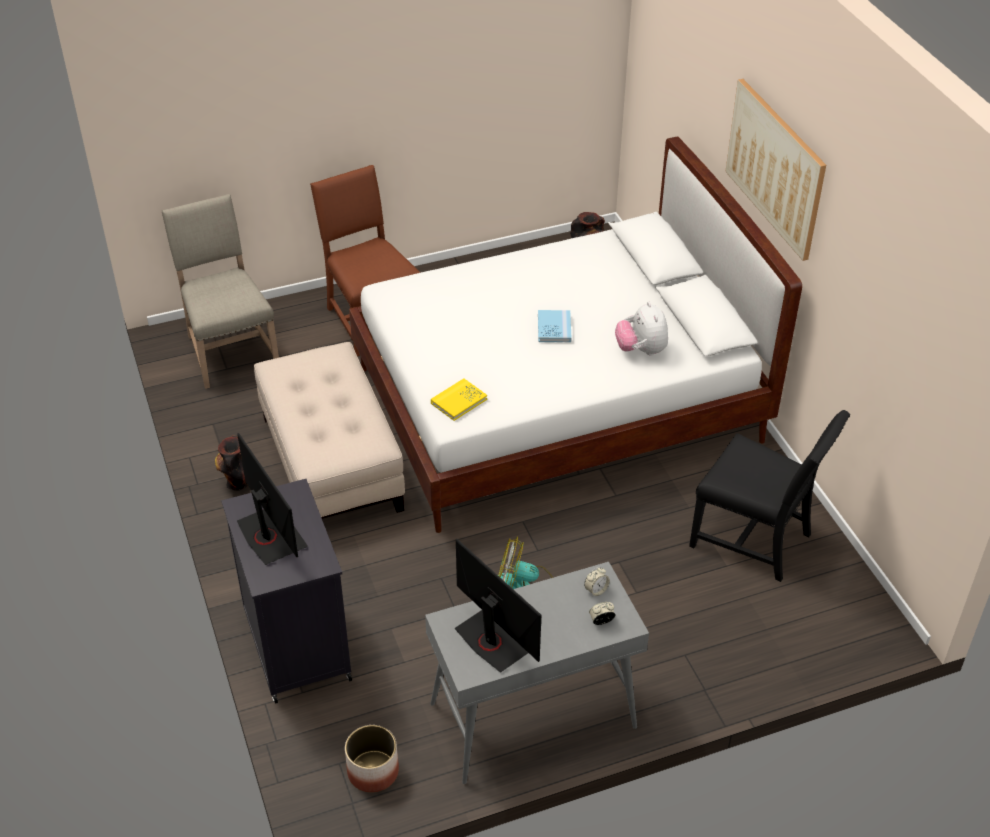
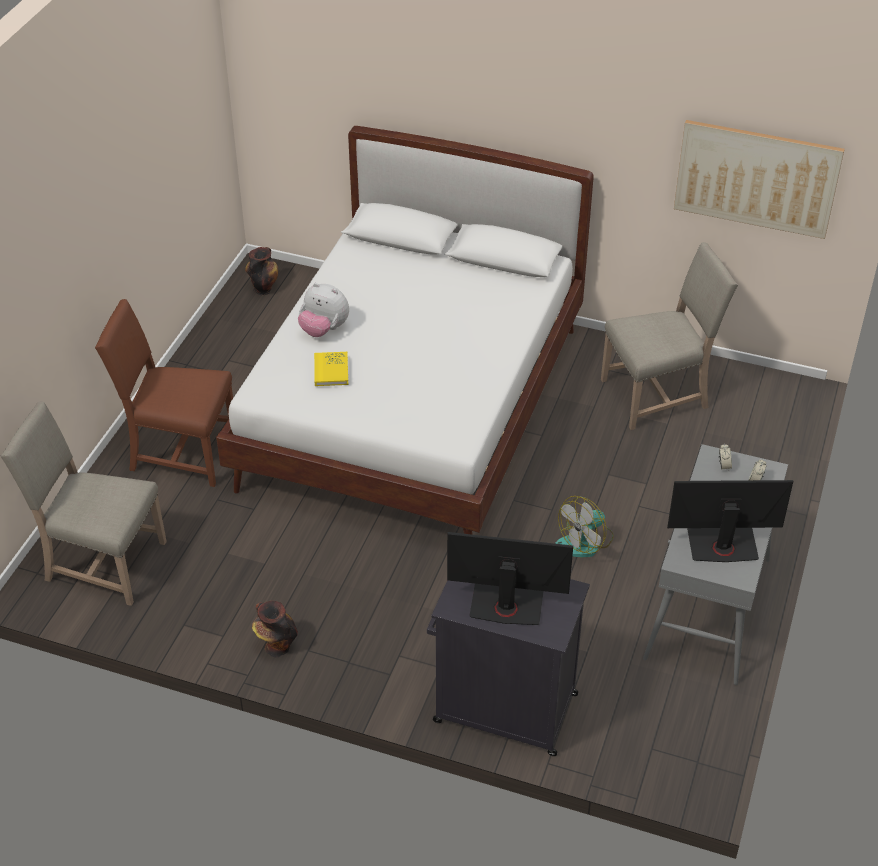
camera: 50 degrees left, 0 degrees up
beige ottoman [254,342,405,519] -> none
planter [345,725,399,793] -> none
yellow book [431,378,487,421] -> yellow book moved to [314,352,348,386]
blue book [538,310,572,342] -> none
plush toy [615,302,668,356] -> plush toy moved to [298,283,349,337]
black chair [689,410,850,582] -> beige chair [601,242,738,430]
picture [725,79,826,261] -> picture moved to [674,120,845,239]

